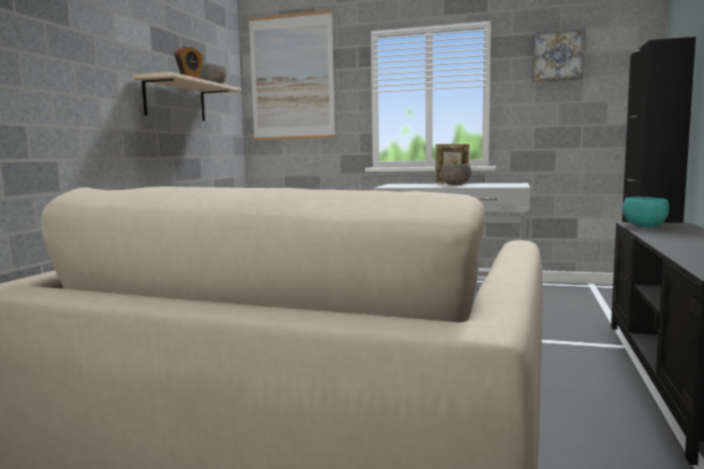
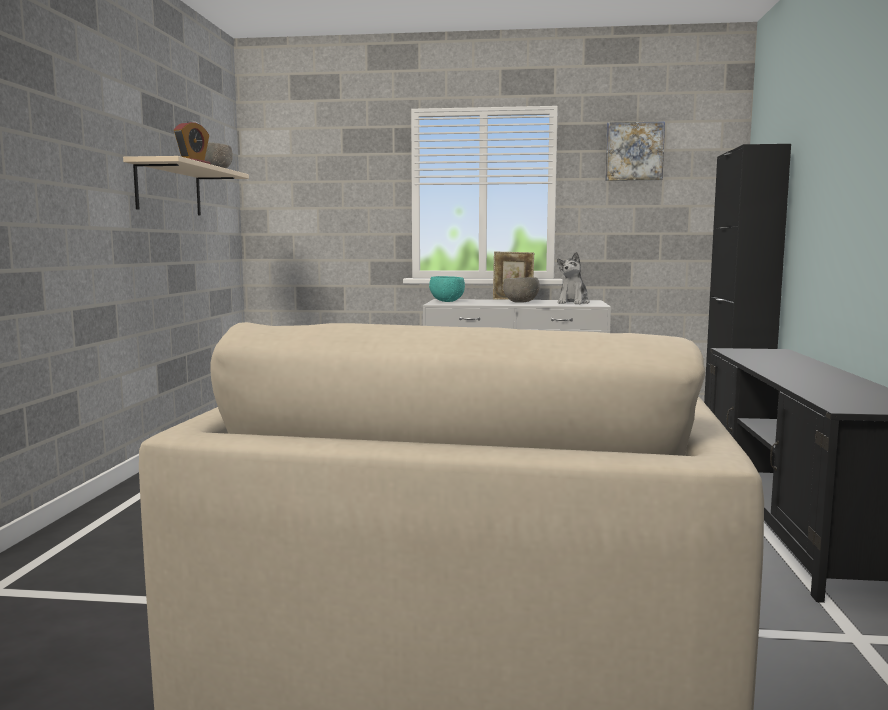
camera: 10 degrees left, 0 degrees up
picture [248,10,335,140] -> none
turquoise bowl [622,197,669,228] -> turquoise bowl moved to [429,276,465,302]
none -> plush toy [557,252,590,304]

